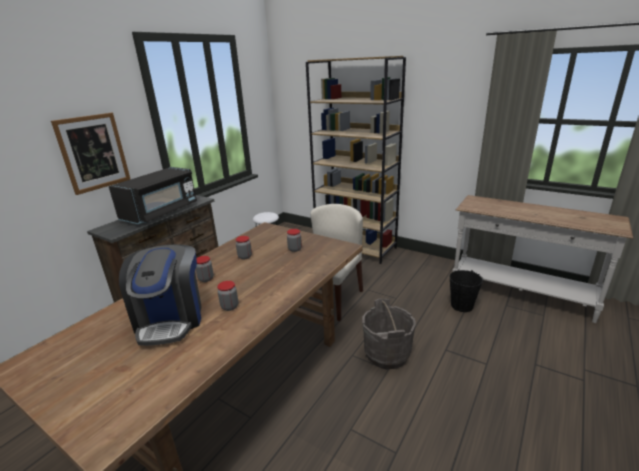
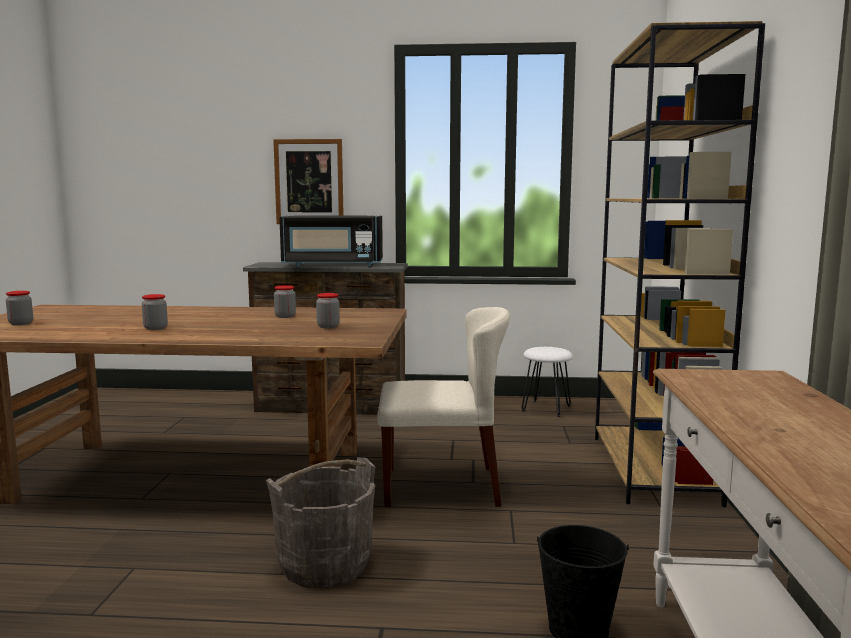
camera: 60 degrees right, 15 degrees down
coffee machine [119,244,202,346] -> none
jar [196,256,214,282] -> jar moved to [6,291,33,325]

